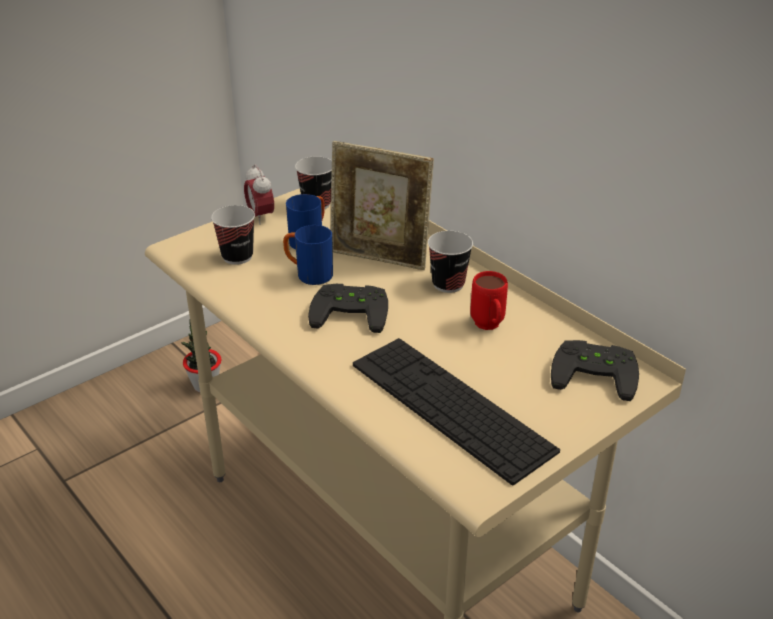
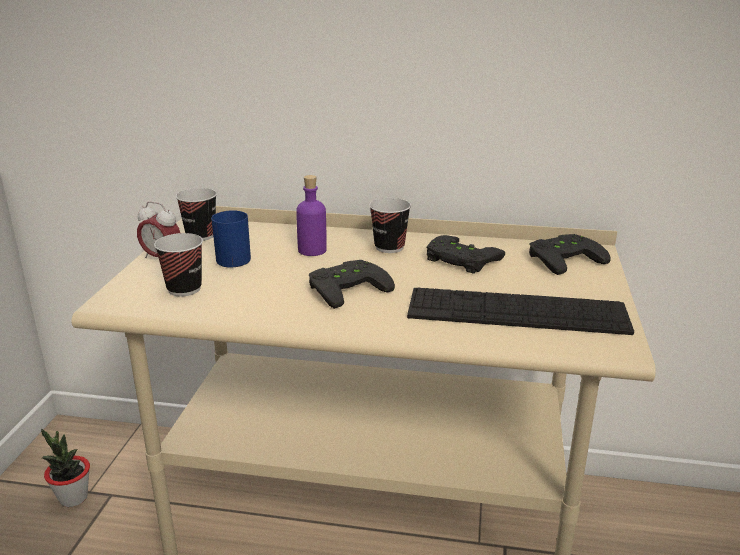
camera: 40 degrees left, 10 degrees down
blue mug [283,225,333,285] -> none
picture frame [331,141,434,270] -> purple bottle [296,175,327,256]
red mug [470,271,508,330] -> black game controller [427,235,505,274]

